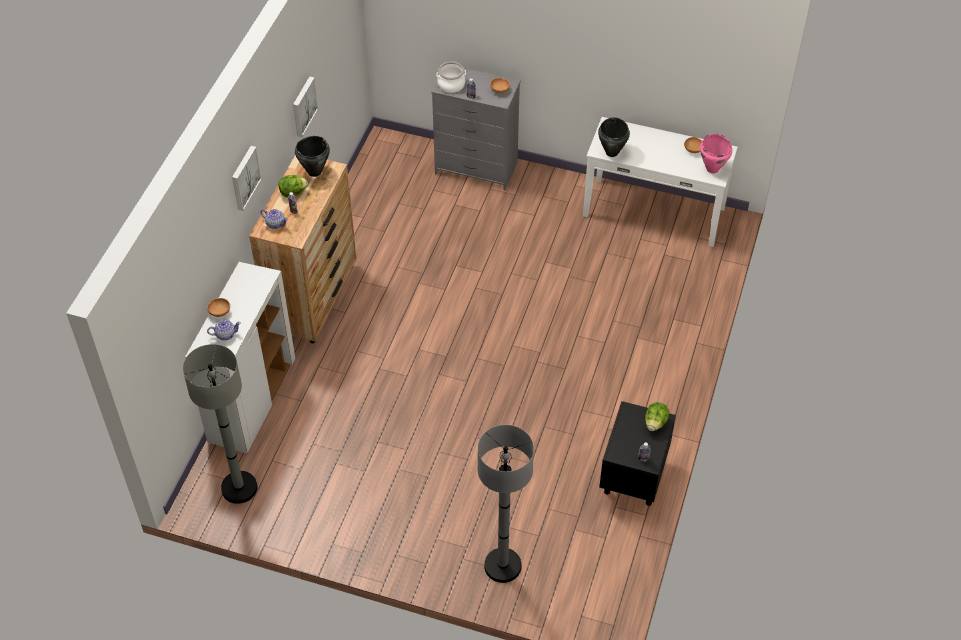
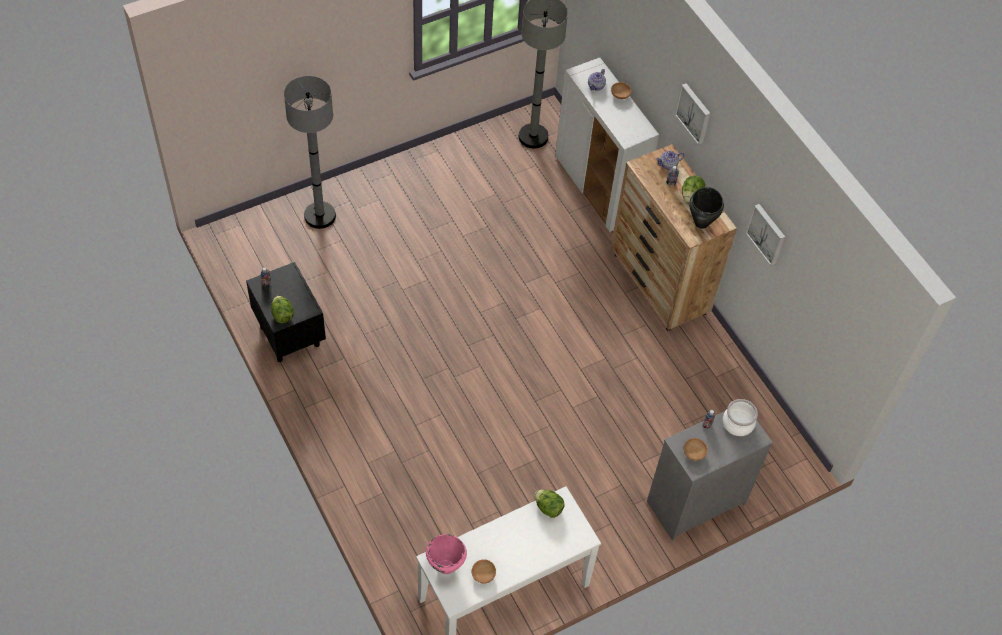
camera: 130 degrees right, 5 degrees up
black cooking pot [598,117,630,157] -> lettuce [535,490,565,518]

